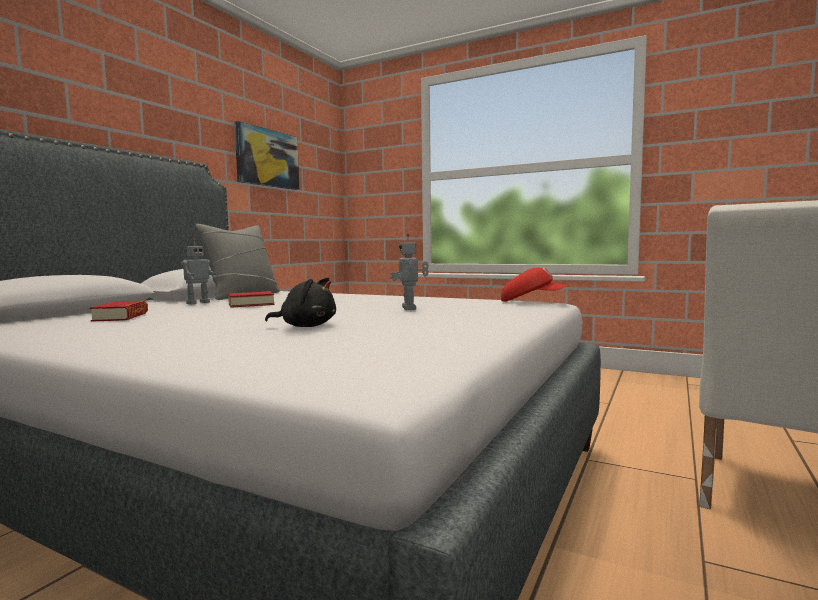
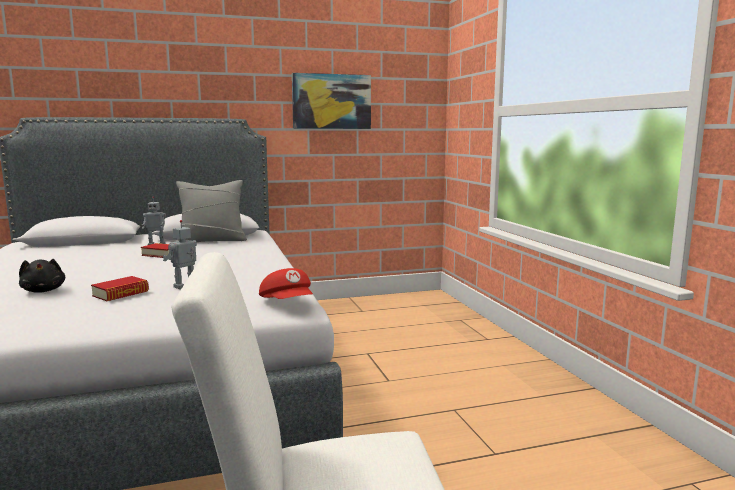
camera: 45 degrees right, 5 degrees up
book [90,301,148,322] -> book moved to [91,276,149,301]

